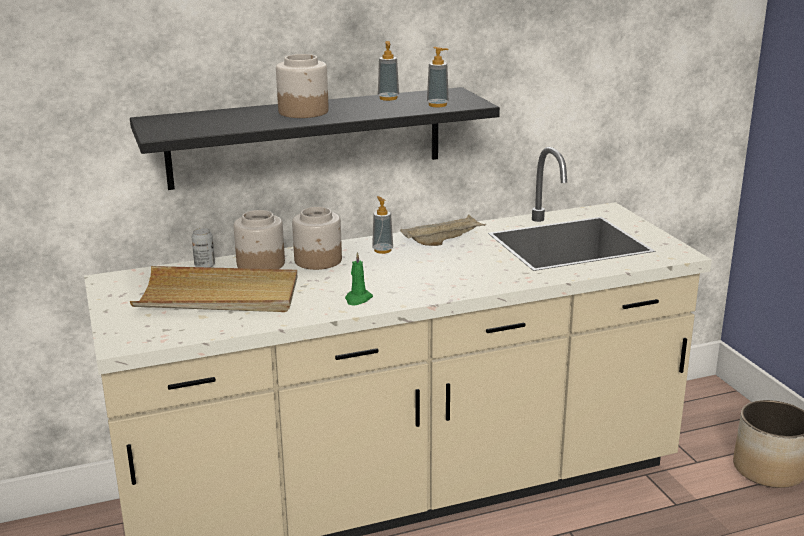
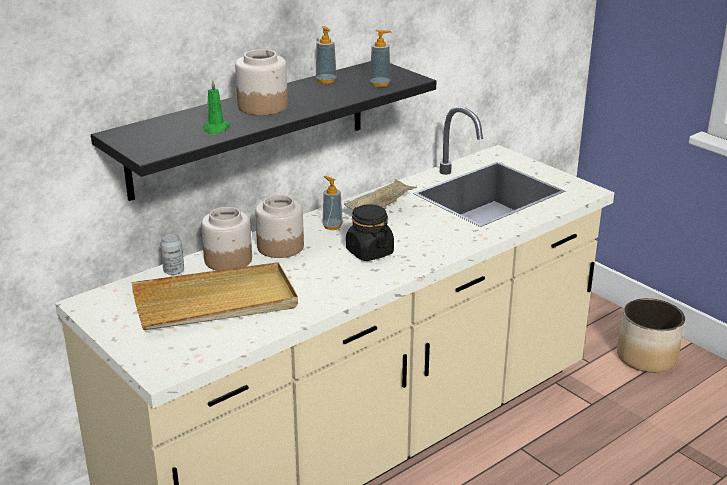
camera: 20 degrees left, 5 degrees up
green candle [345,252,373,306] -> green candle moved to [203,80,230,135]
none -> black jar [346,204,394,261]

